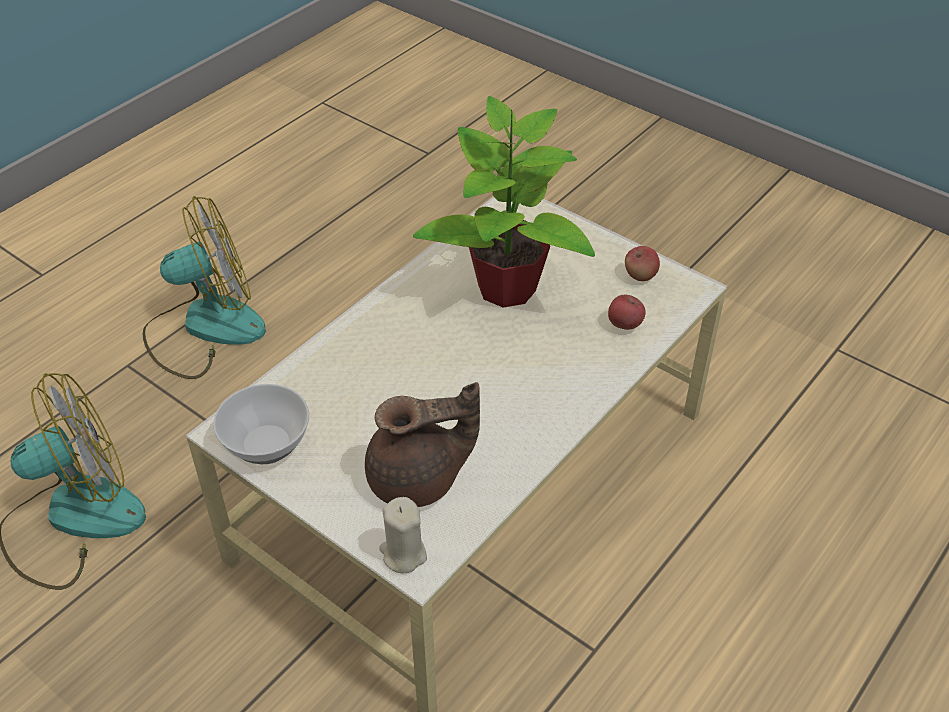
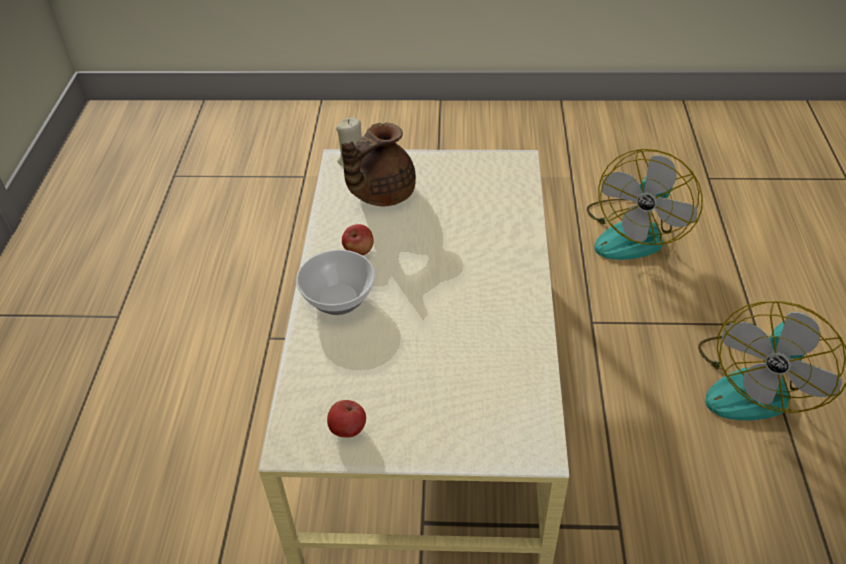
camera: 145 degrees right, 0 degrees up
bowl [213,384,309,464] -> bowl moved to [296,250,375,315]
potted plant [413,96,595,308] -> none
apple [608,295,646,330] -> apple moved to [342,224,374,255]

